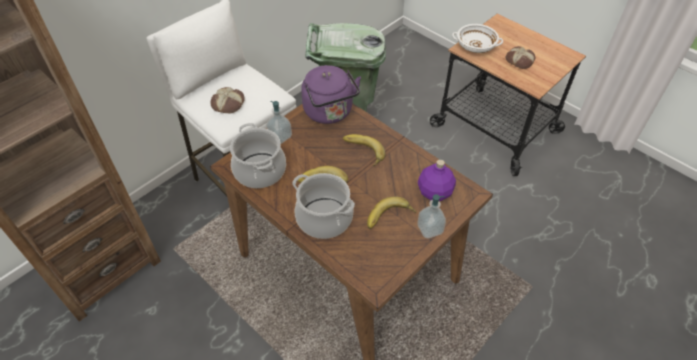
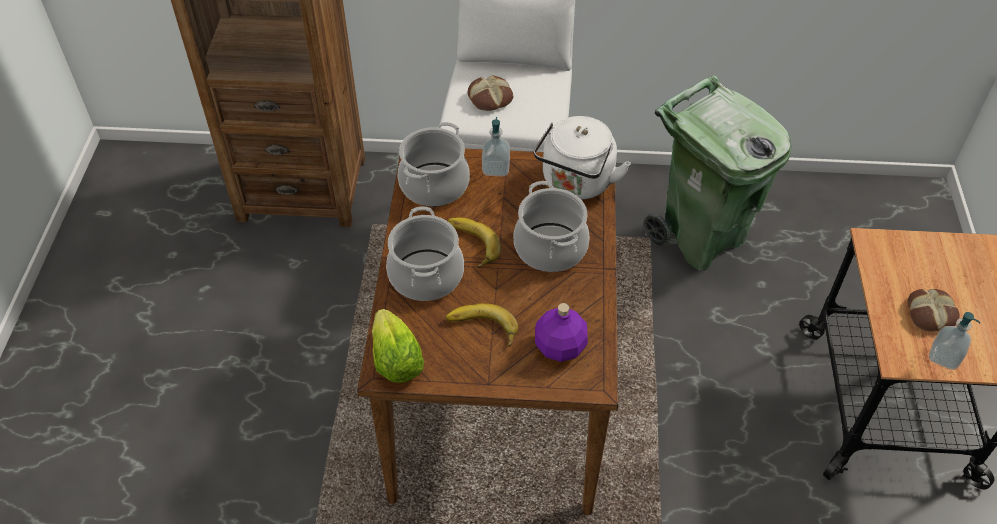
camera: 50 degrees right, 0 degrees up
purple kettle [301,65,361,124] -> white kettle [533,116,631,200]
banana [343,134,385,166] -> cooking pot [513,181,590,272]
soap dispenser [417,194,446,238] -> soap dispenser moved to [929,312,981,370]
white bowl [452,24,503,53] -> none
none -> lettuce [372,309,424,383]

